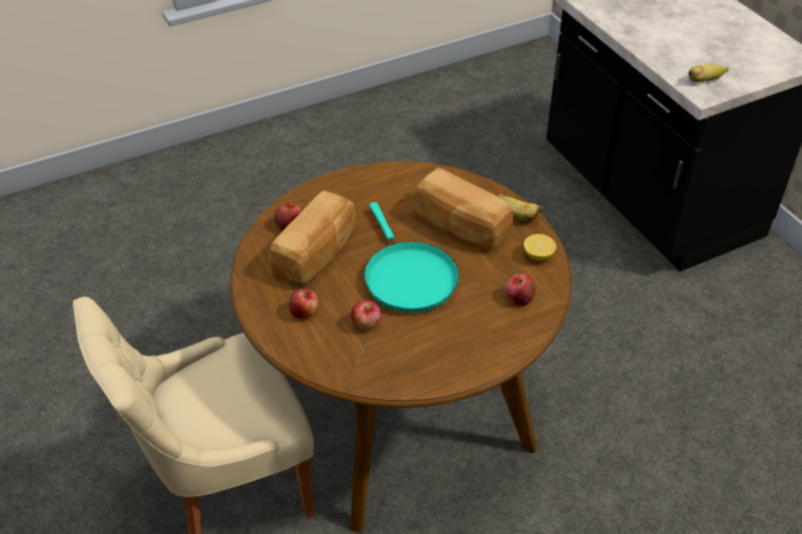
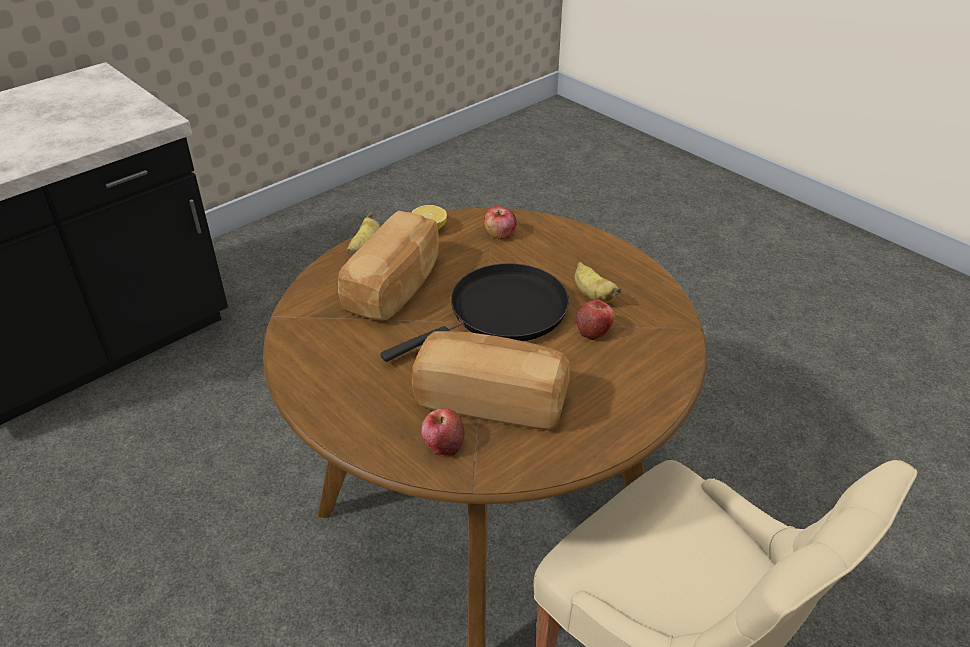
camera: 105 degrees left, 5 degrees down
apple [289,289,318,319] -> none
turquoise frying pan [364,202,459,313] -> black frying pan [380,264,569,362]
banana [689,64,729,82] -> banana moved to [575,262,621,303]

